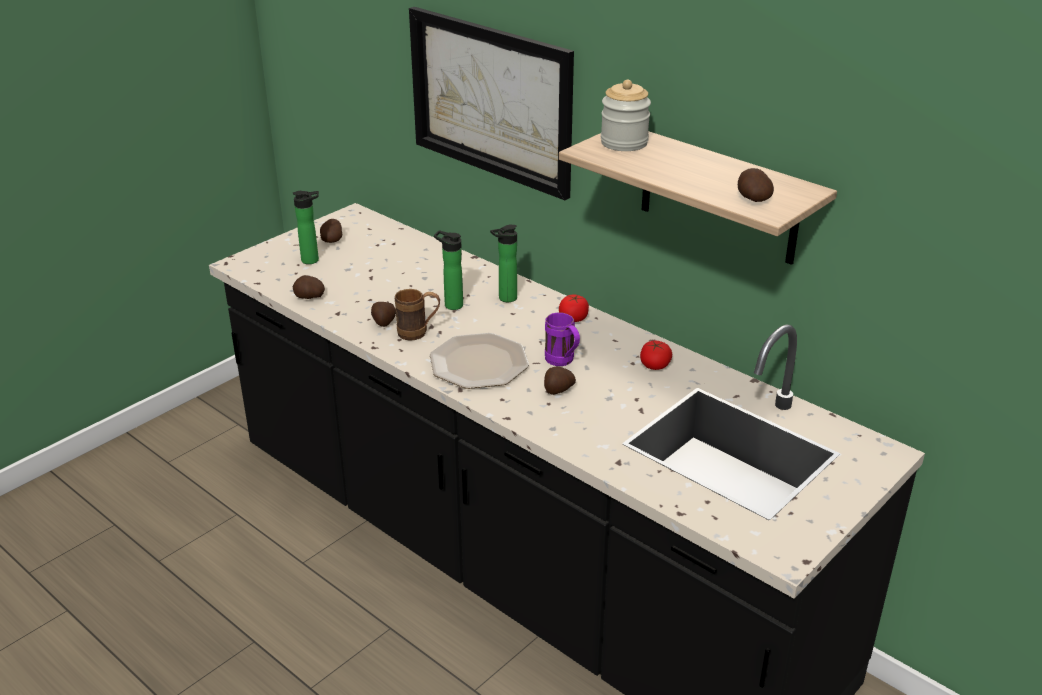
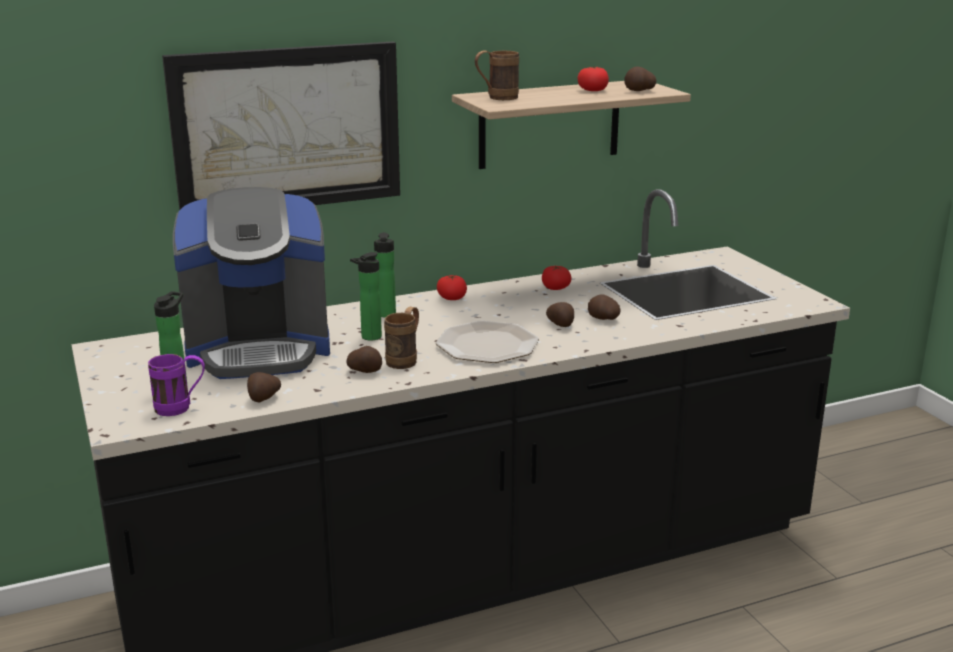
camera: 65 degrees left, 10 degrees down
potato [320,219,342,243] -> potato moved to [588,294,620,320]
purple mug [545,312,580,366] -> purple mug moved to [148,354,205,416]
jar [601,80,651,151] -> brown mug [475,50,519,100]
none -> coffee machine [173,187,330,379]
none -> tomato [578,67,609,91]

